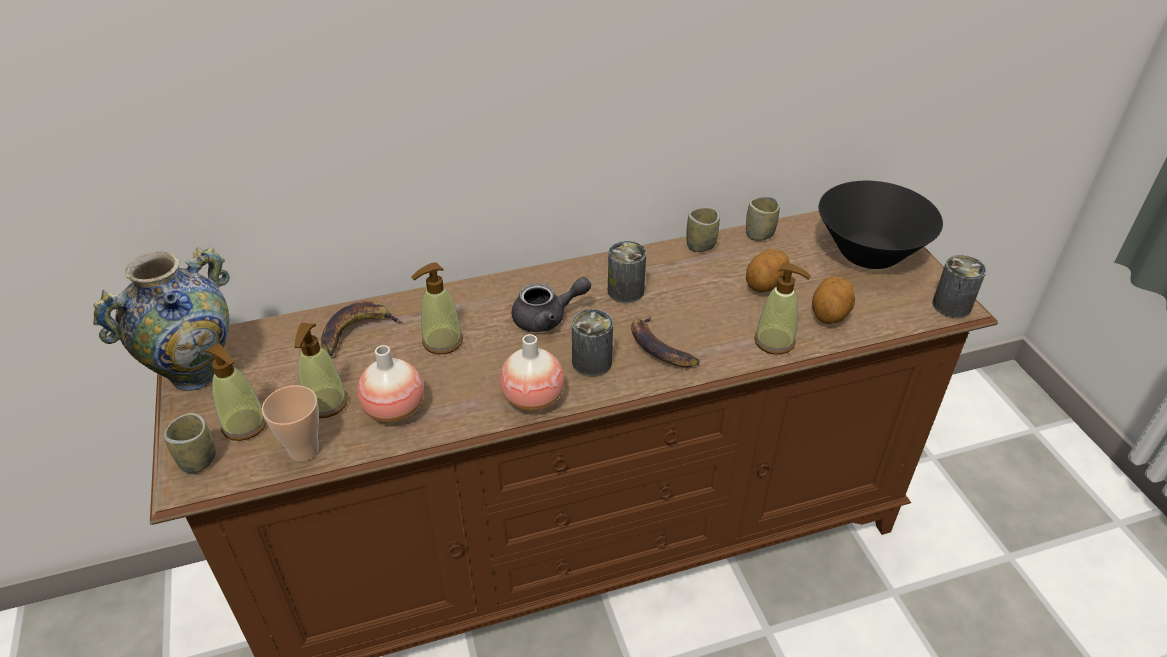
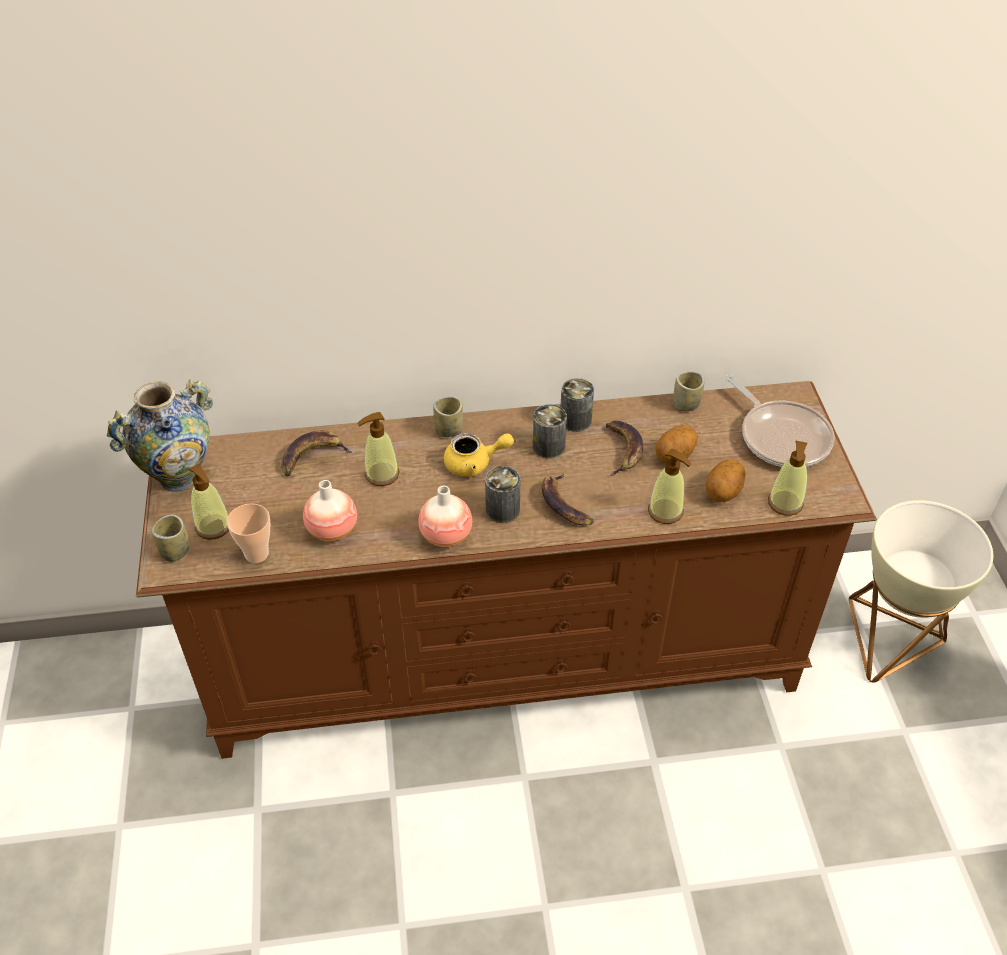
camera: 10 degrees right, 5 degrees up
soap dispenser [294,323,348,418] -> soap dispenser moved to [768,441,807,516]
grey teapot [512,277,591,332] -> yellow teapot [444,433,514,477]
cup [687,207,720,252] -> cup moved to [433,397,463,437]
black bowl [819,181,943,269] -> frying pan [725,375,835,467]
can [932,255,986,318] -> can moved to [560,378,594,432]
none -> banana [606,421,643,476]
none -> planter [849,500,993,682]

